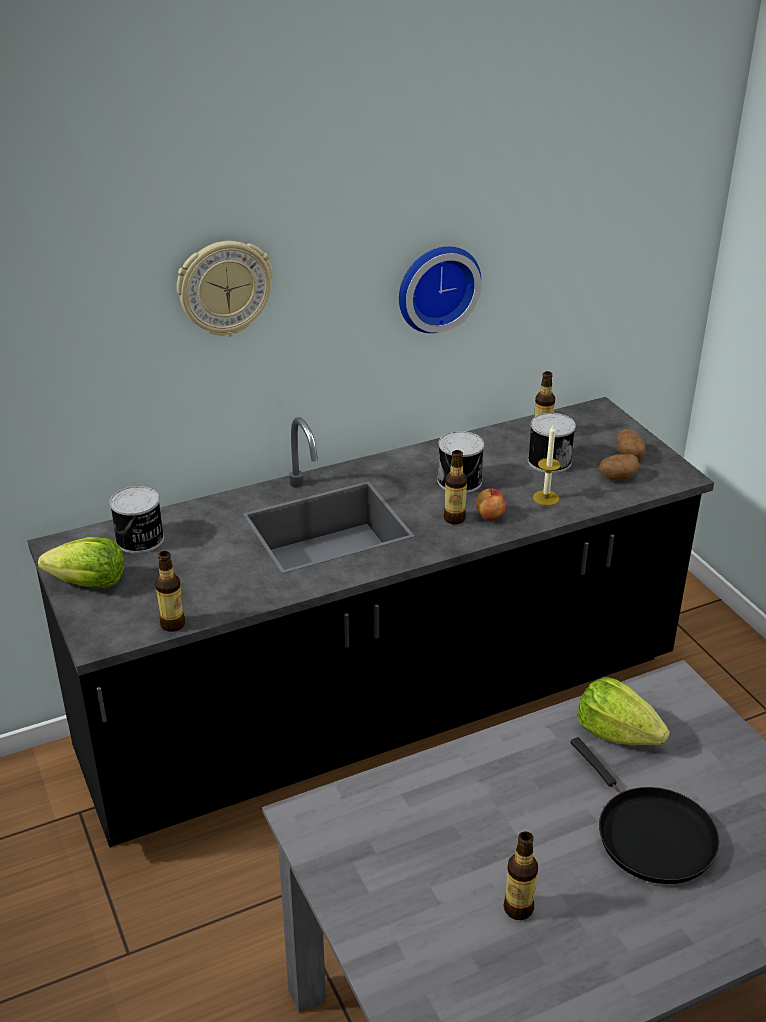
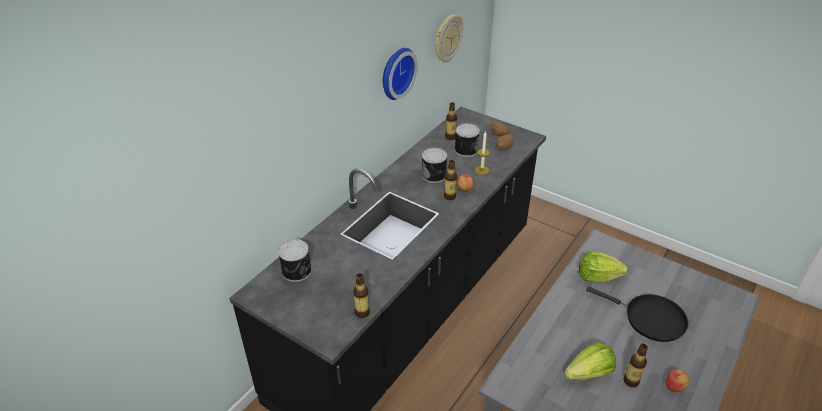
camera: 30 degrees left, 5 degrees up
lettuce [38,537,125,588] -> lettuce moved to [564,342,616,380]
wall clock [177,241,273,336] -> wall clock moved to [435,14,463,63]
none -> apple [666,369,690,392]

